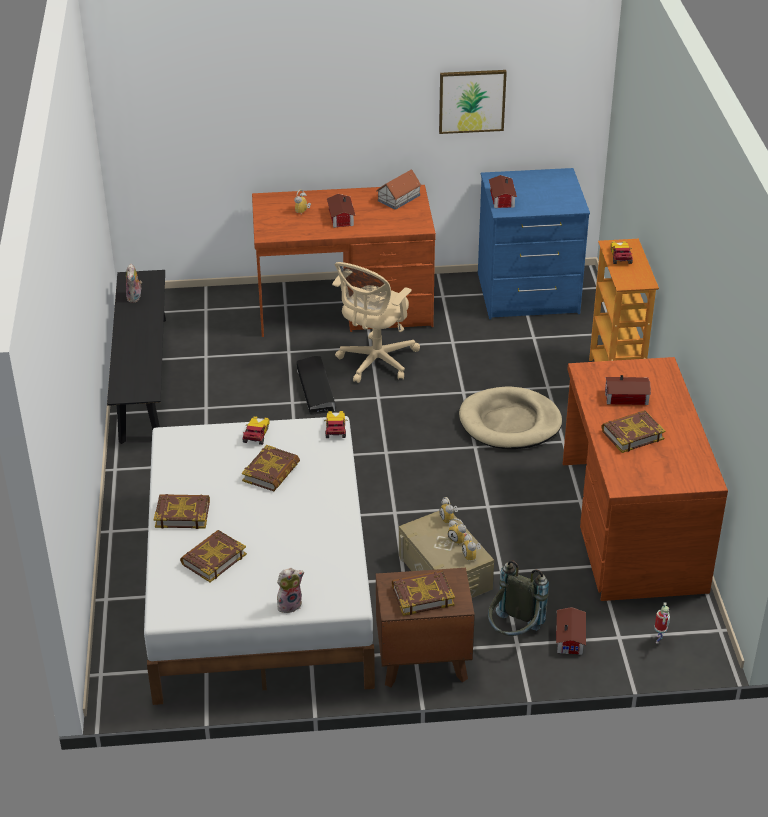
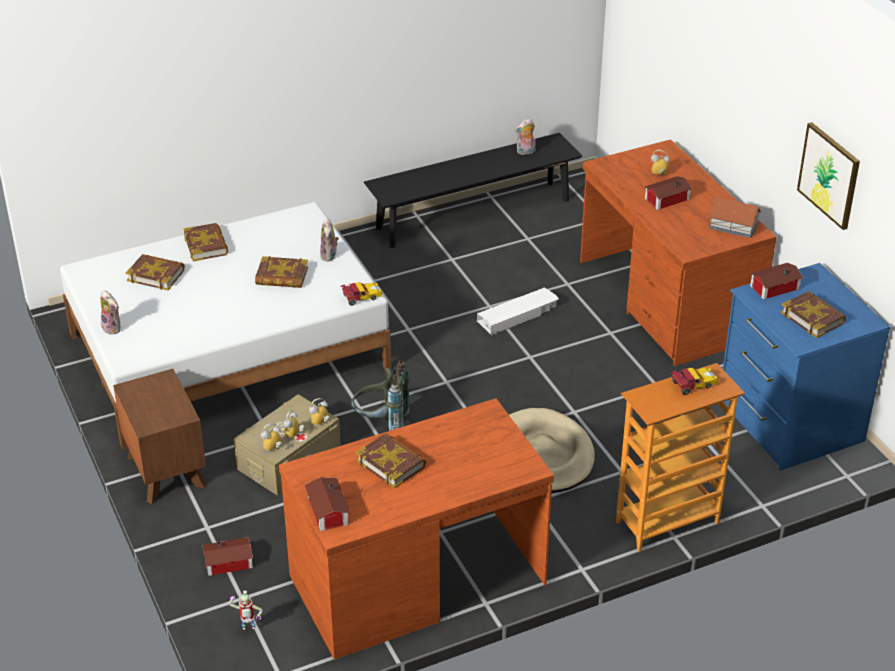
camera: 70 degrees right, 0 degrees up
toy car [243,416,270,445] -> plush toy [320,218,339,262]
black storage box [297,356,335,415] -> white storage box [477,288,559,335]
beige office chair [332,262,420,383] -> none
book [392,570,455,616] -> book moved to [781,291,846,338]
grey backpack [488,560,549,636] -> grey backpack moved to [351,360,410,431]
toy house [605,375,651,405] -> toy house moved to [305,477,350,531]

